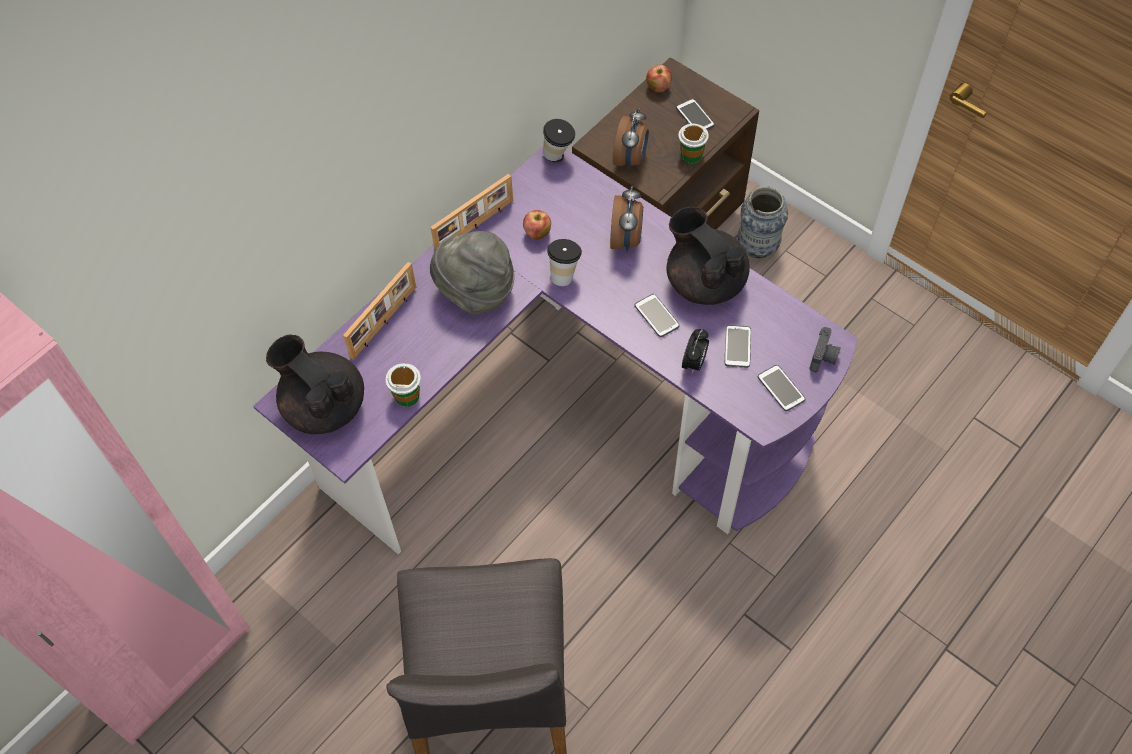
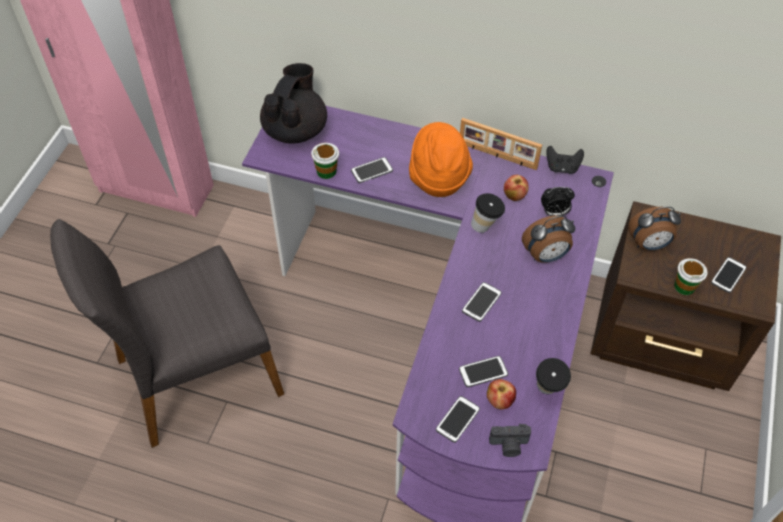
camera: 65 degrees right, 5 degrees down
picture frame [343,262,416,360] -> none
grey hat [430,231,515,315] -> orange hat [409,122,473,197]
cup [543,119,575,161] -> cup moved to [536,358,571,394]
apple [646,65,672,92] -> apple moved to [487,379,516,409]
black teapot [666,207,750,305] -> none
alarm clock [682,329,709,373] -> alarm clock moved to [541,187,575,216]
vase [738,186,788,258] -> none
none -> phone [351,157,393,183]
none -> black game controller [547,146,584,174]

